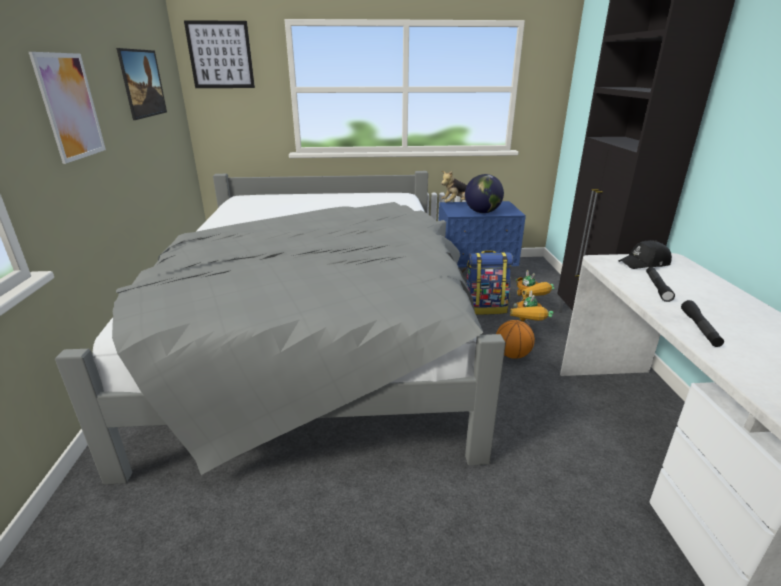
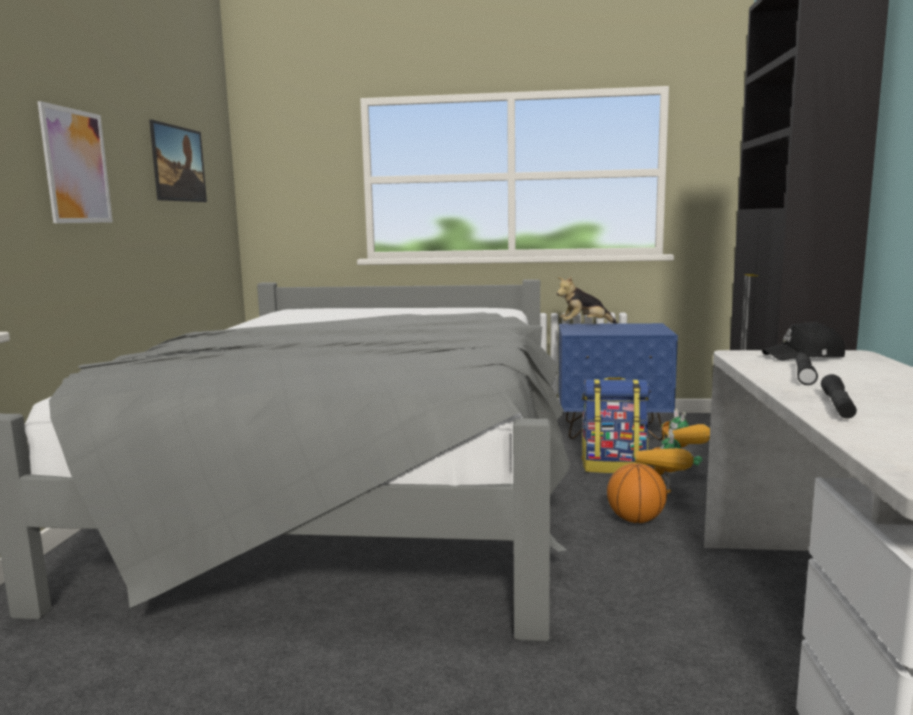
camera: 10 degrees right, 15 degrees down
picture [184,20,255,88] -> none
globe [465,174,504,213] -> none

